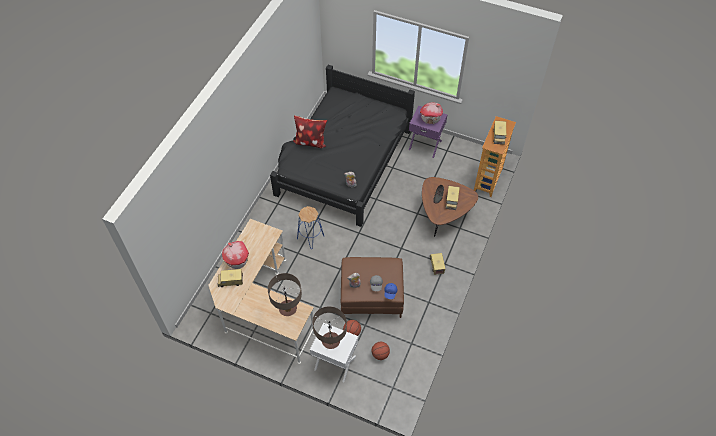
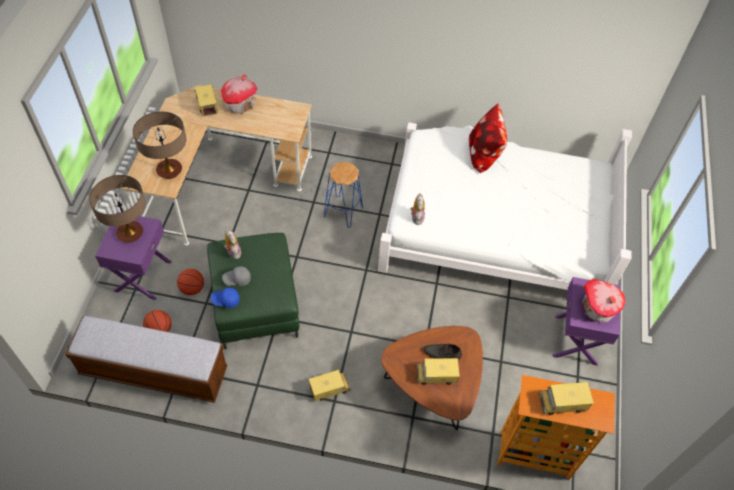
camera: 75 degrees right, 0 degrees up
black bed [270,65,415,227] -> white bed [378,123,632,290]
white nightstand [310,322,358,382] -> purple nightstand [95,212,172,300]
brown ottoman [341,257,404,318] -> green ottoman [207,233,300,349]
none -> bench [65,316,227,403]

